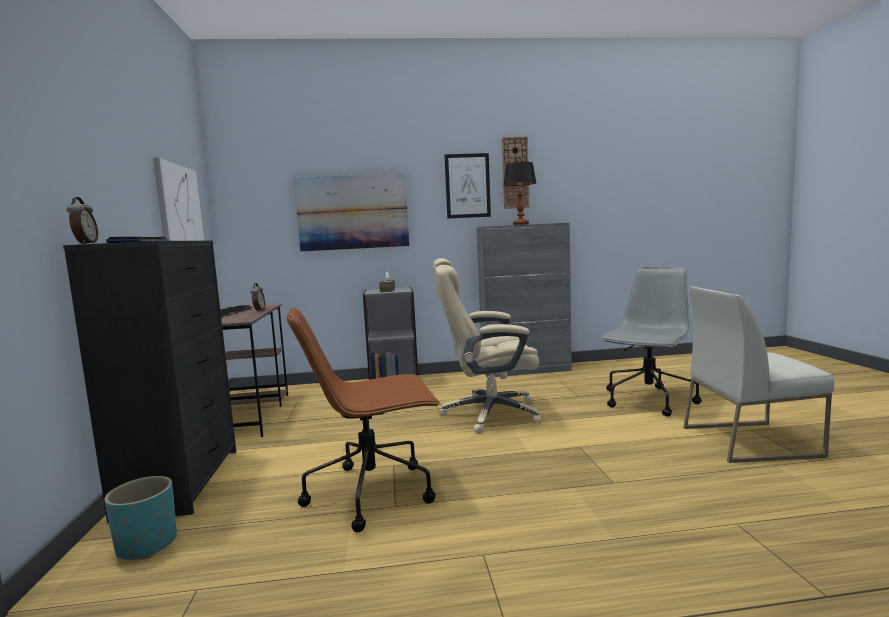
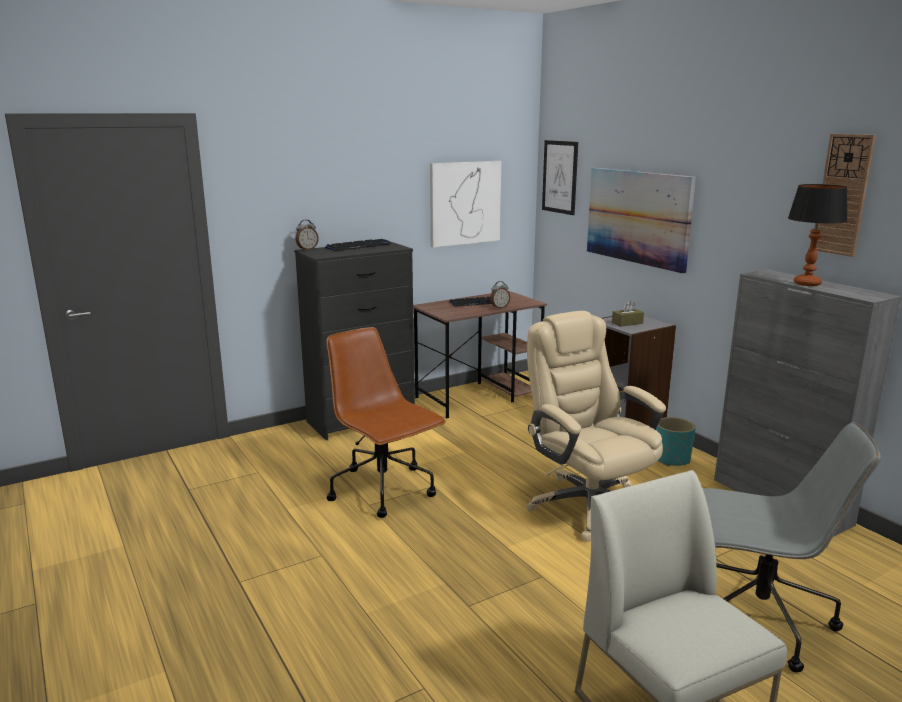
camera: 65 degrees right, 10 degrees up
turquoise planter [104,476,177,560] -> turquoise planter moved to [656,417,696,467]
picture [444,153,491,219] -> picture moved to [542,140,578,215]

